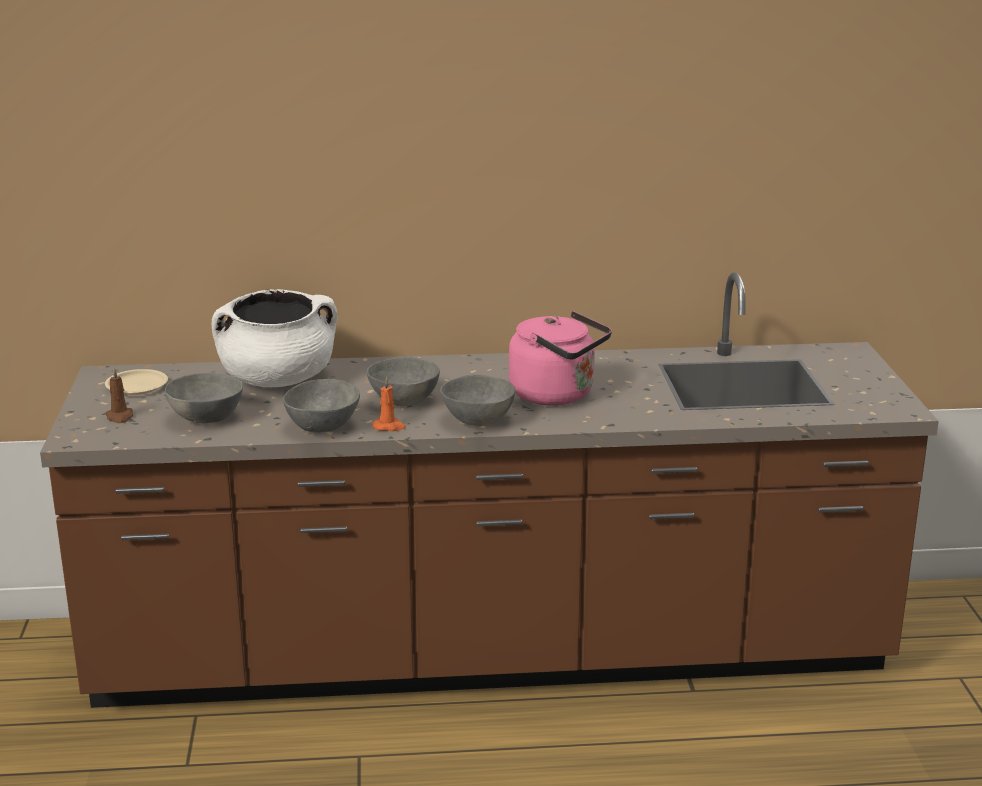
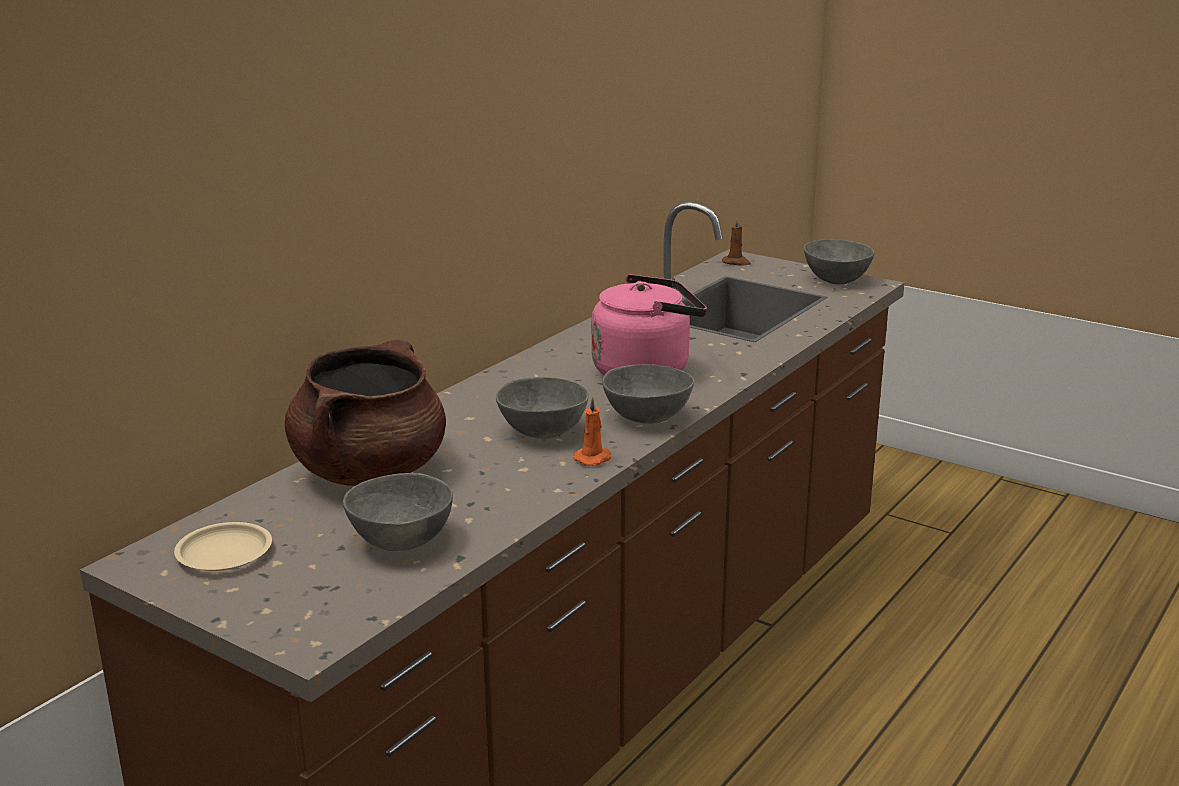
camera: 50 degrees left, 0 degrees up
brown candle [105,367,133,423] -> brown candle moved to [722,217,751,265]
white cooking pot [212,289,338,387] -> brown cooking pot [285,339,446,486]
grey bowl [283,379,360,433] -> grey bowl moved to [804,239,874,284]

